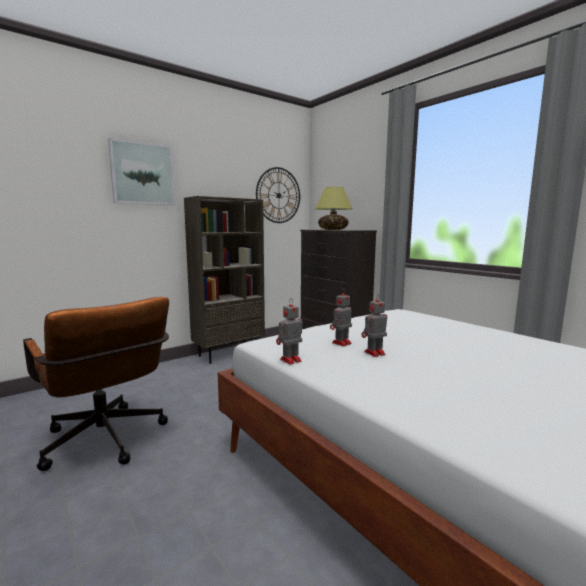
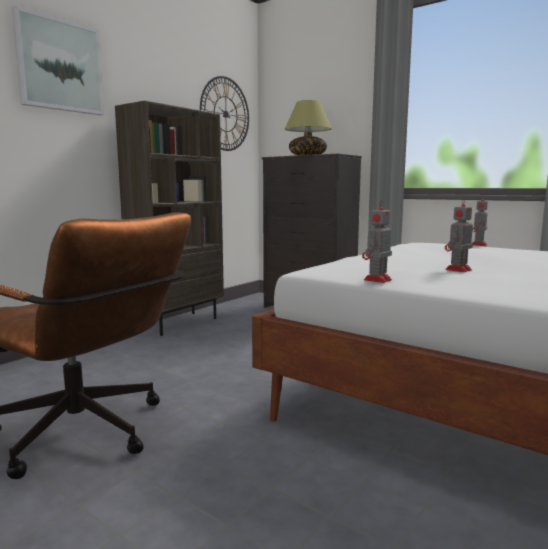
camera: 15 degrees left, 0 degrees up
toy robot [330,290,352,347] -> toy robot moved to [472,196,488,246]

